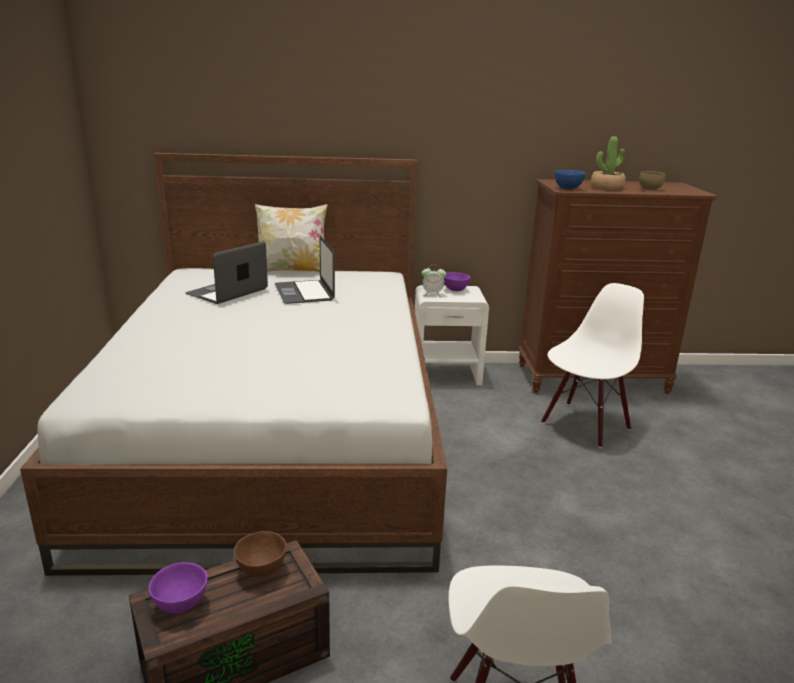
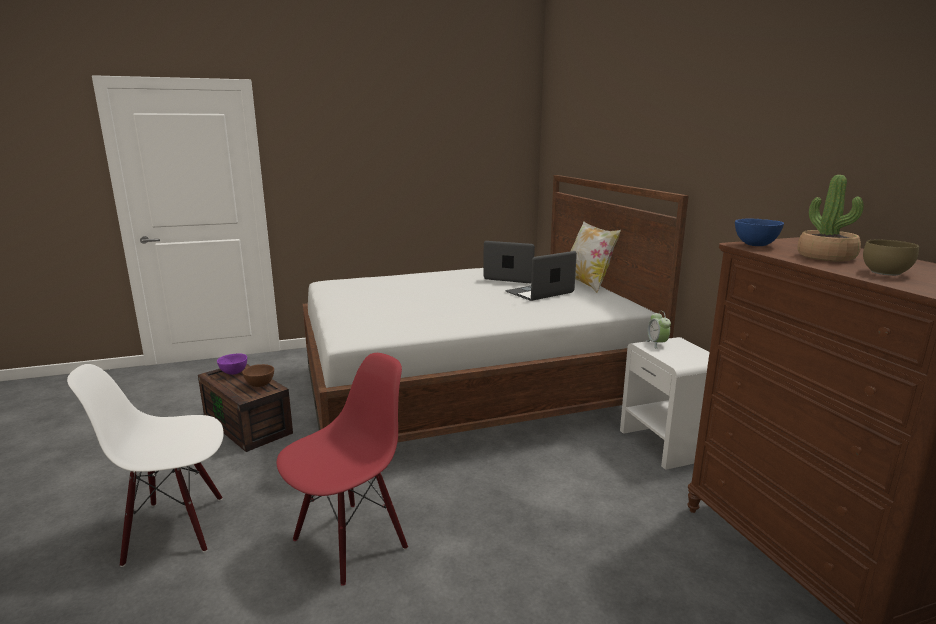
camera: 75 degrees right, 5 degrees down
purple bowl [443,272,470,291] -> none
white chair [541,283,644,448] -> none
none -> red chair [276,353,408,586]

